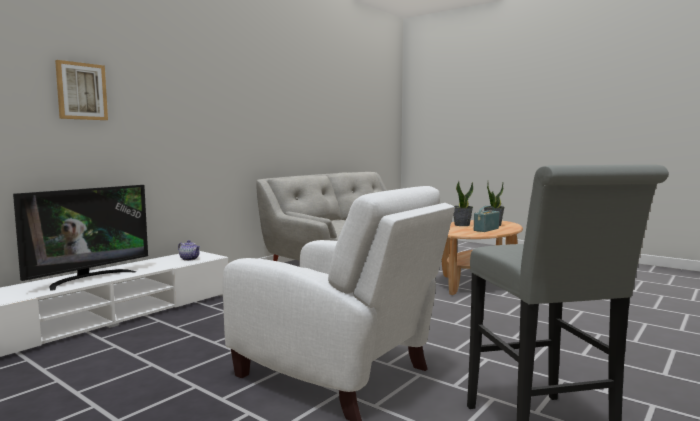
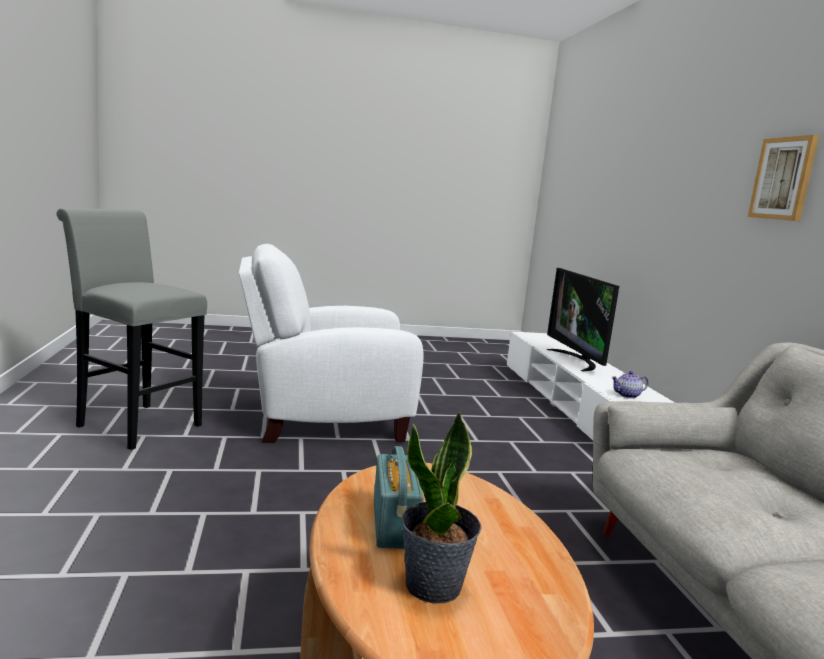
camera: 130 degrees right, 5 degrees up
picture [55,60,108,120] -> picture moved to [748,135,819,221]
potted plant [453,181,473,226] -> none

